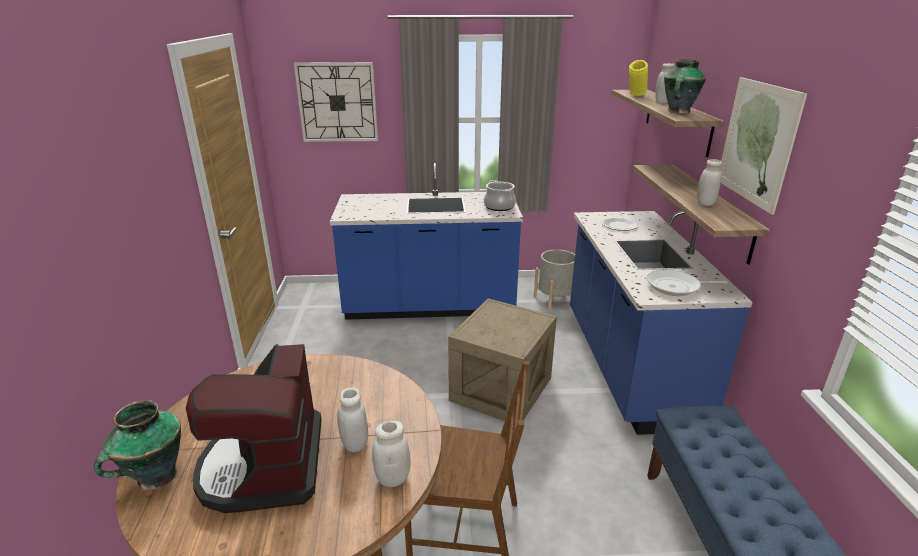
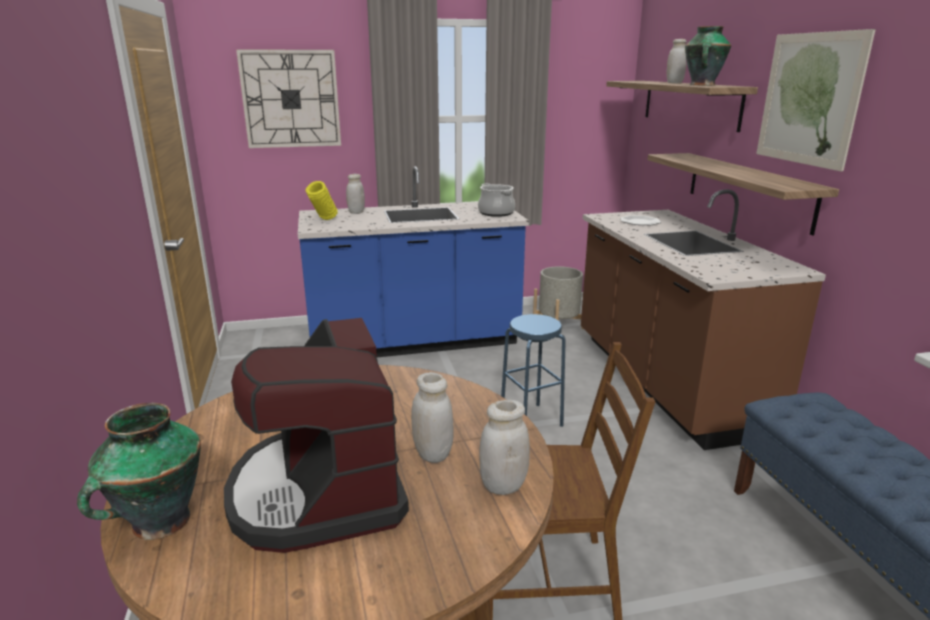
camera: 10 degrees left, 5 degrees down
crate [448,299,557,421] -> blue stool [501,314,566,427]
blue counter [570,211,753,435] -> brown counter [581,189,826,450]
yellow vase [629,60,648,96] -> yellow vase moved to [305,181,338,220]
frying pan [647,270,728,296] -> none
white jar [697,159,722,206] -> white jar moved to [346,174,365,214]

